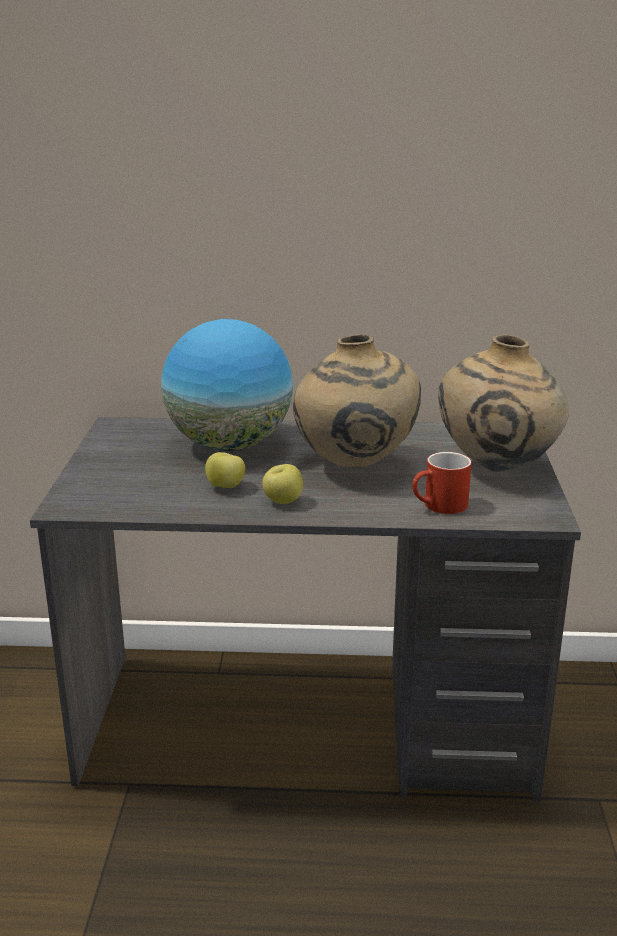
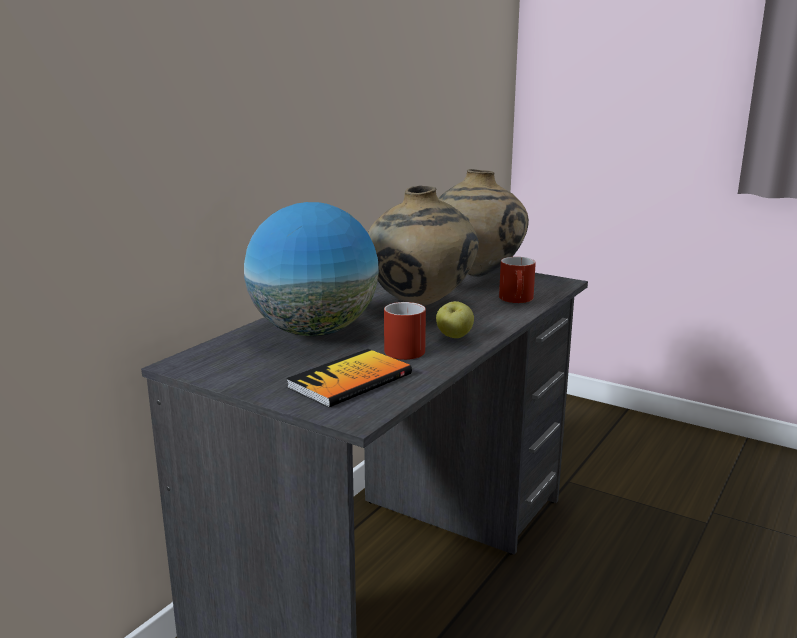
camera: 60 degrees left, 5 degrees down
apple [205,452,245,488] -> red mug [384,302,426,360]
none -> book [286,349,412,408]

